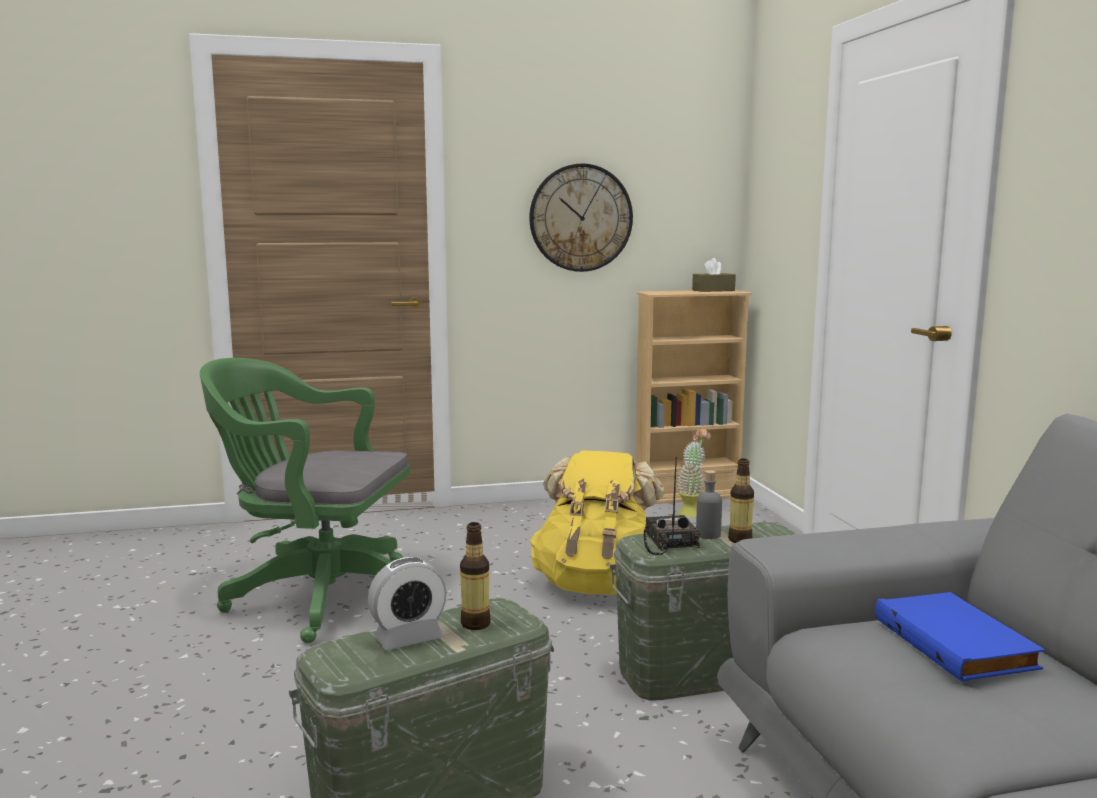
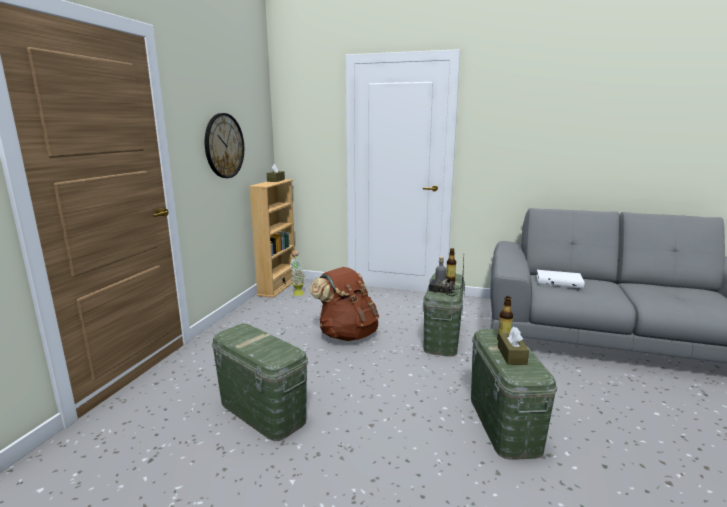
camera: 60 degrees left, 5 degrees up
green office chair [200,358,411,643] -> green storage box [212,324,308,441]
alarm clock [368,557,447,650] -> brown tissue box [498,327,529,365]
yellow backpack [530,451,664,595] -> brown backpack [310,267,379,341]
blue book [875,592,1045,681] -> white book [536,270,585,288]

